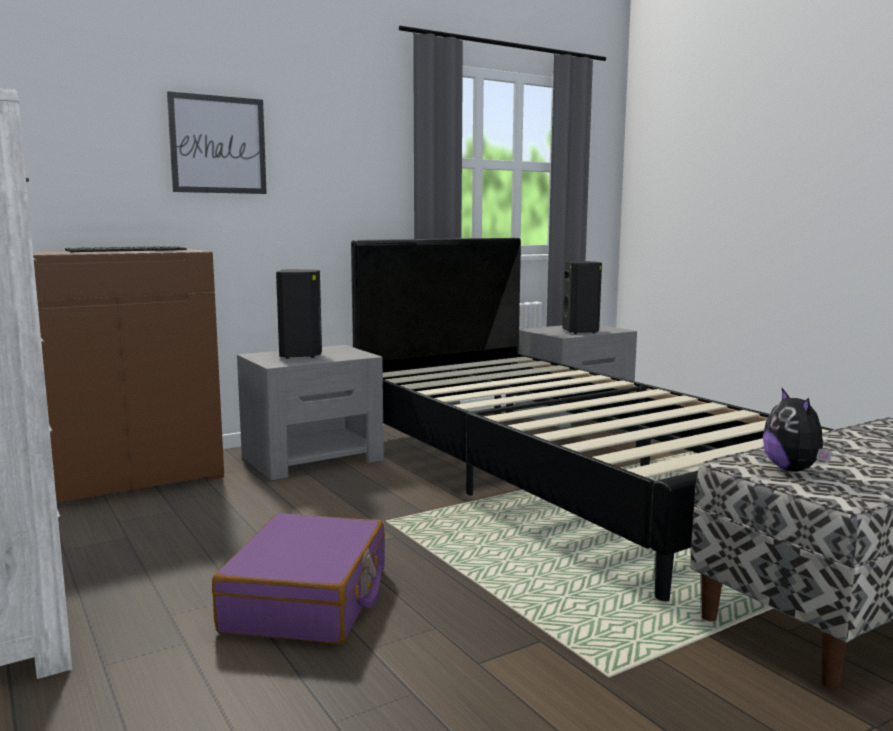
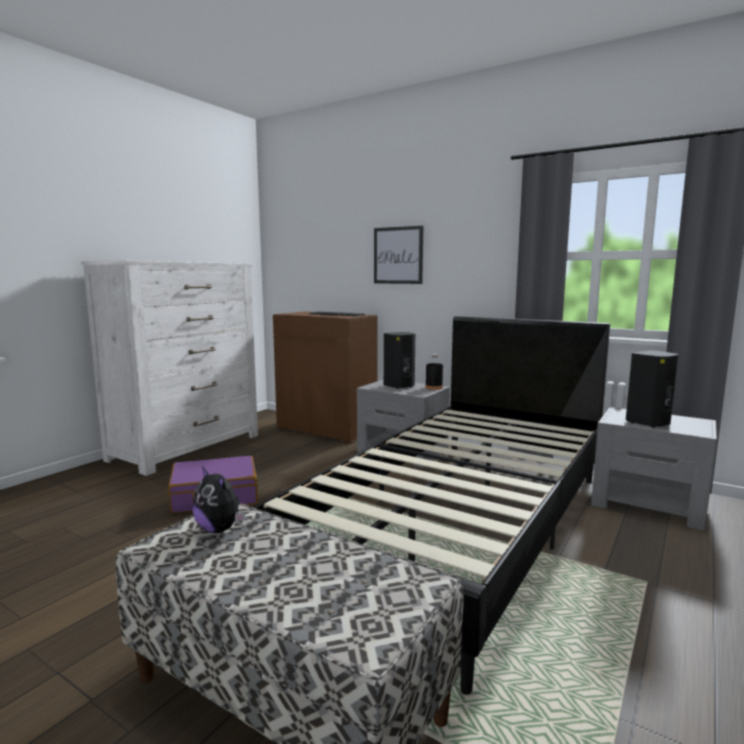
camera: 65 degrees right, 0 degrees up
plush toy [763,388,832,472] -> plush toy turned 105 degrees counterclockwise [193,466,245,533]
none -> black bottle [425,354,443,390]

